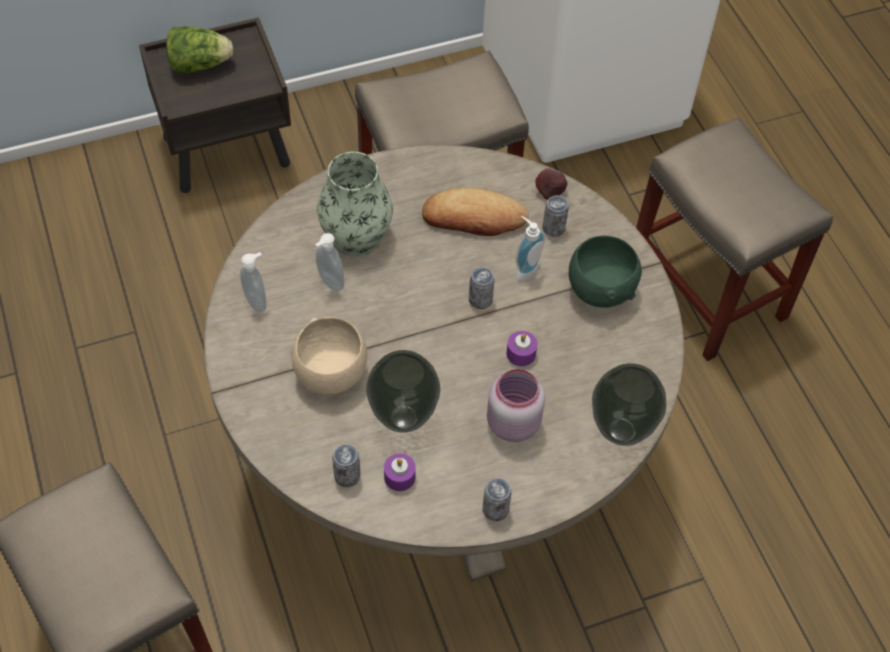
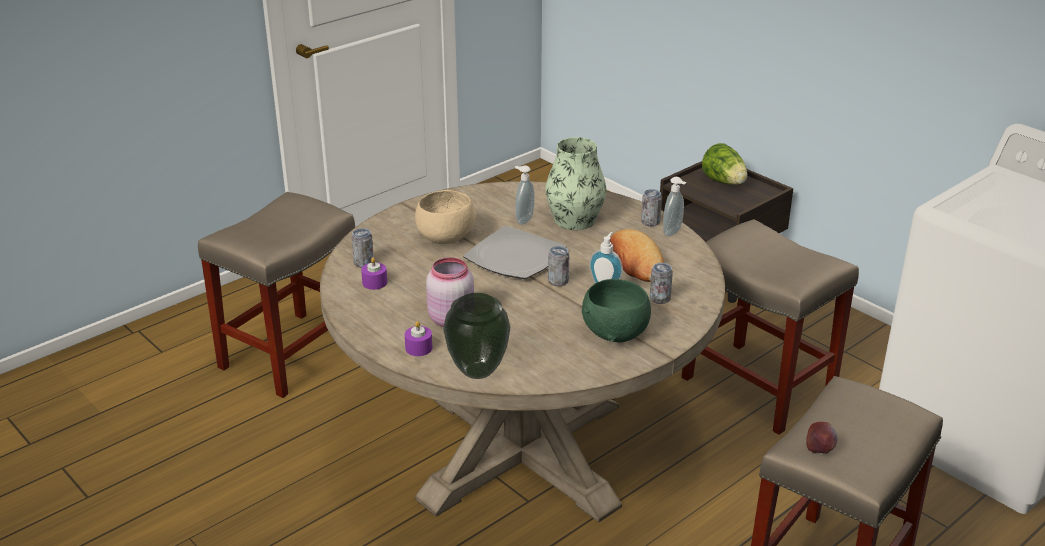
camera: 70 degrees right, 25 degrees down
soap dispenser [240,252,266,313] -> soap dispenser moved to [663,177,687,236]
vase [366,350,440,433] -> none
can [483,478,511,521] -> can moved to [641,189,662,226]
purple candle [506,331,538,366] -> purple candle moved to [405,321,433,356]
apple [535,168,567,200] -> apple moved to [806,422,837,454]
none -> plate [463,226,566,279]

